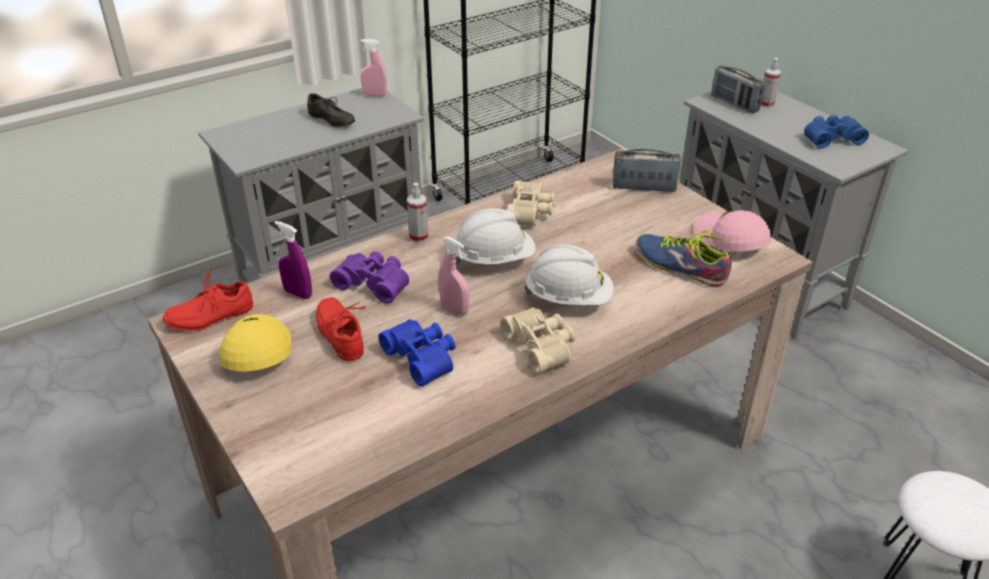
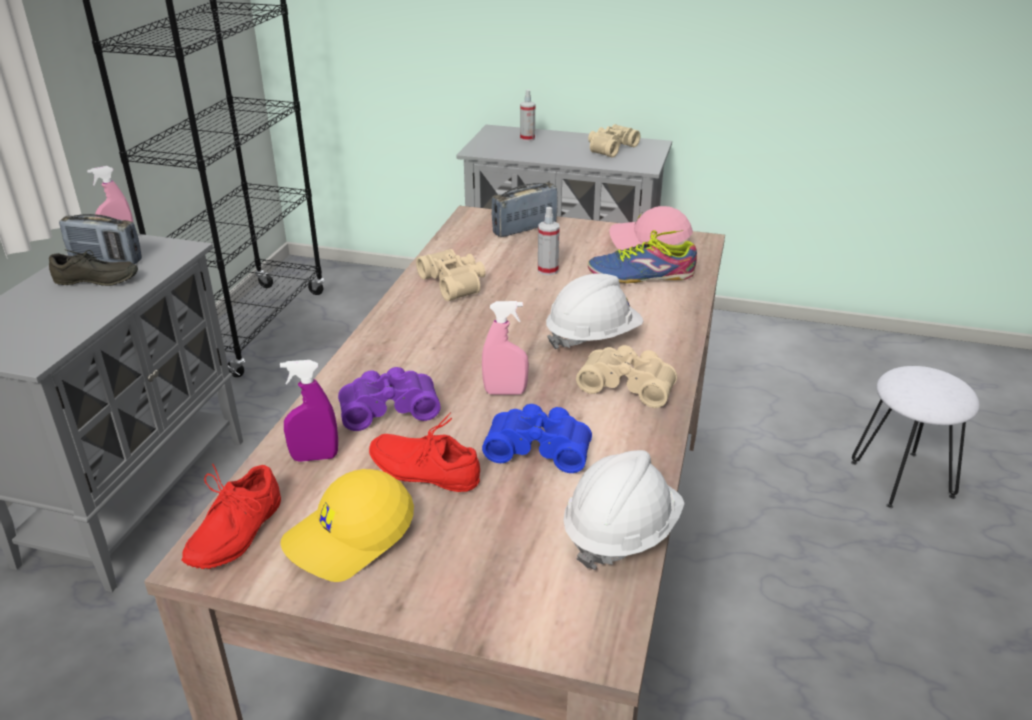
camera: 40 degrees left, 5 degrees down
yellow cap [219,314,292,371] -> yellow cap turned 75 degrees counterclockwise [281,469,414,582]
spray bottle [407,182,429,243] -> spray bottle moved to [538,207,560,275]
white hard hat [455,208,536,266] -> white hard hat moved to [563,450,685,570]
radio [711,65,765,113] -> radio moved to [59,214,142,264]
blue binoculars [804,115,869,148] -> beige binoculars [588,124,640,158]

